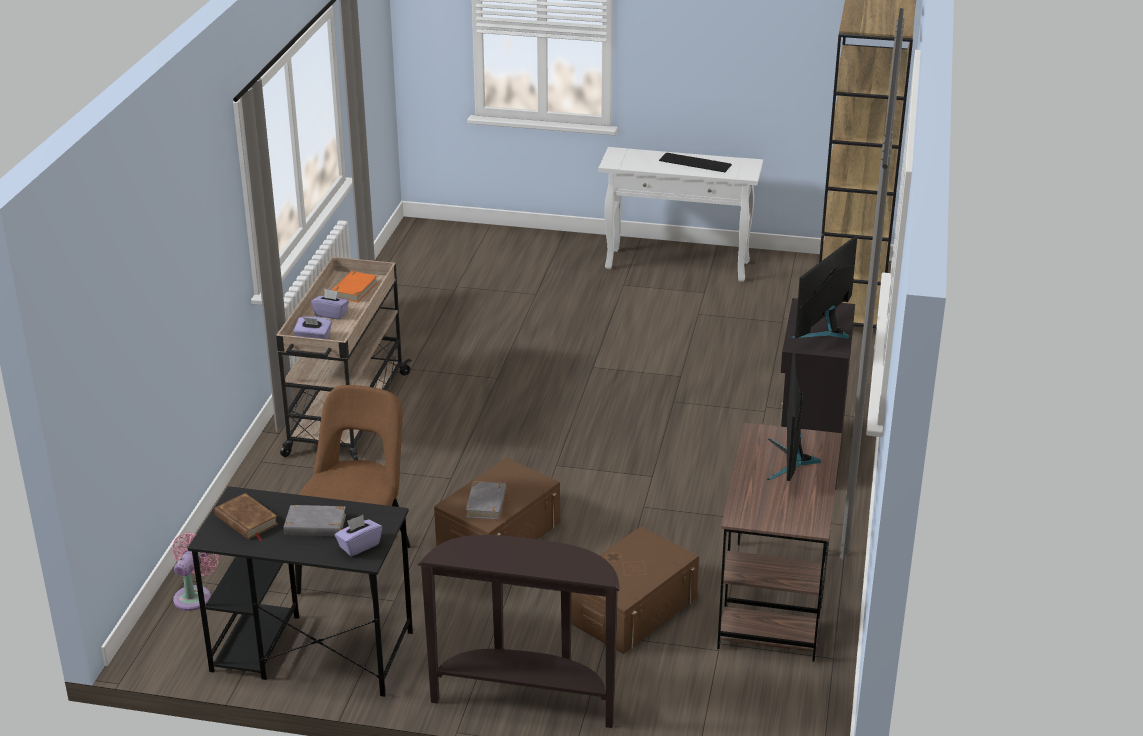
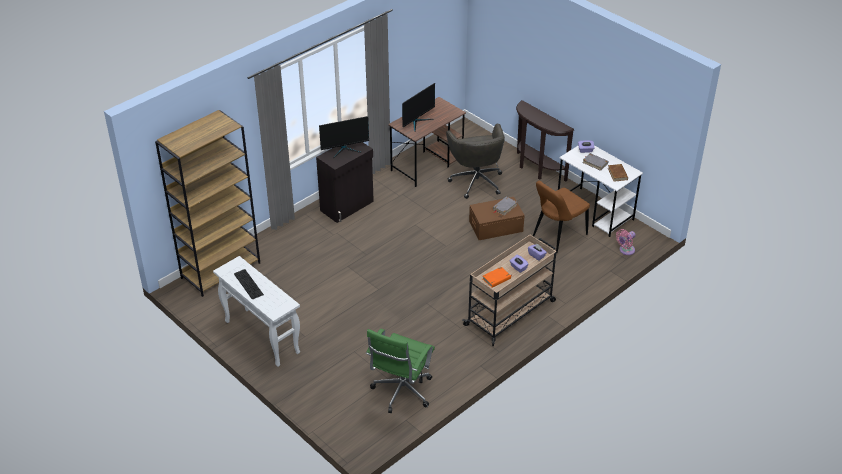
camera: 145 degrees left, 10 degrees up
black desk [188,486,413,697] -> white desk [558,145,643,237]
brown storage box [571,526,699,654] -> grey office chair [446,123,505,199]
none -> green office chair [366,329,435,413]

